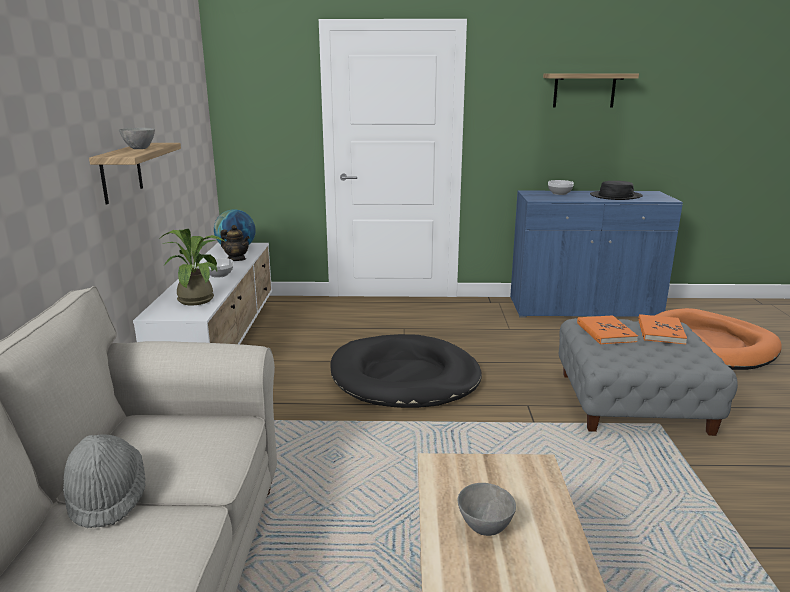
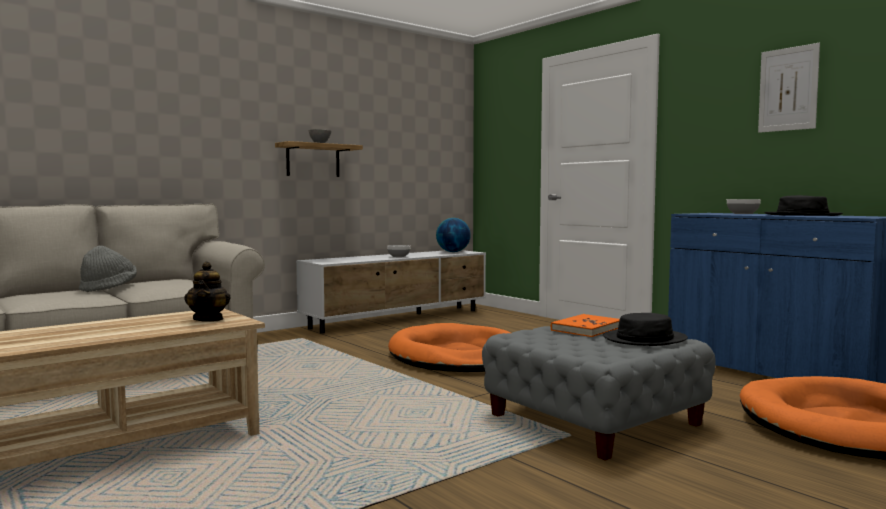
camera: 50 degrees right, 15 degrees down
potted plant [160,229,224,305] -> none
teapot [220,225,250,261] -> teapot moved to [184,262,230,322]
black dog bed [330,334,482,408] -> orange dog bed [388,323,510,372]
grey bowl [458,483,516,536] -> none
shelf [543,73,639,107] -> picture [758,43,820,133]
orange book [638,314,687,344] -> black hat [603,313,688,346]

